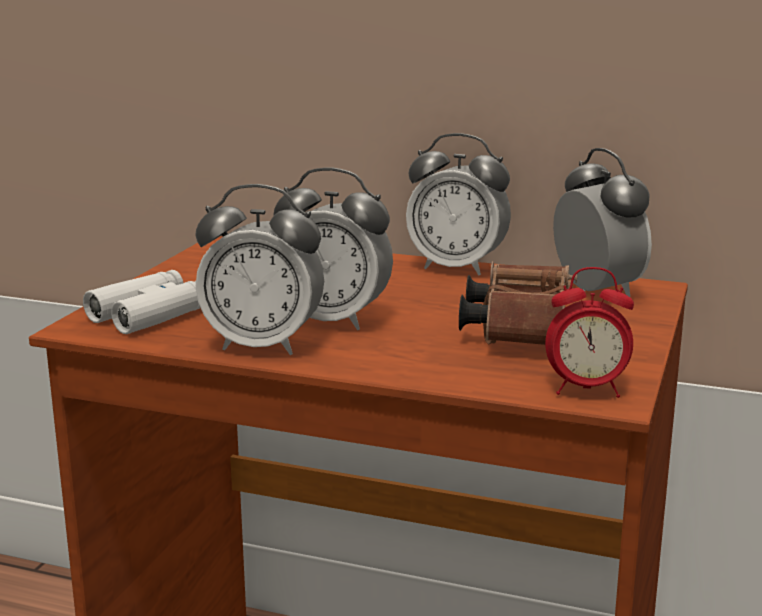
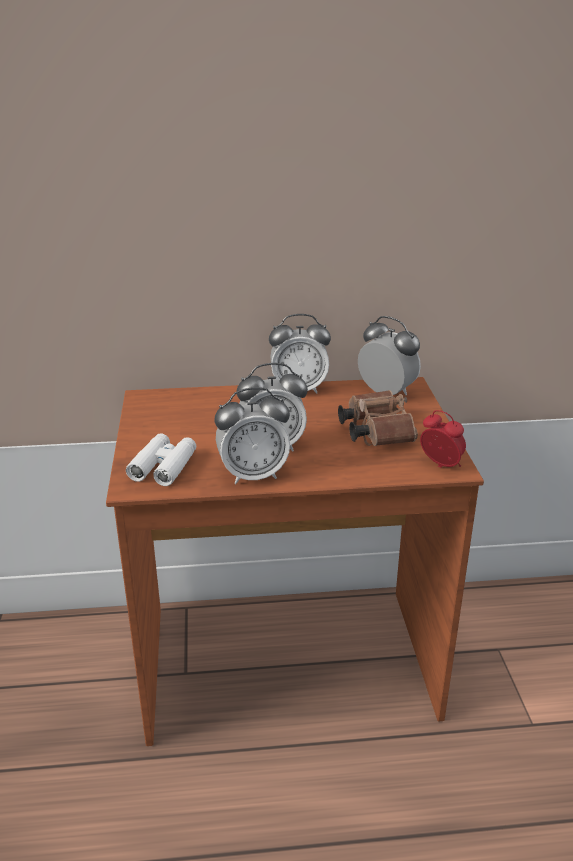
camera: 25 degrees left, 10 degrees up
alarm clock [545,267,634,398] -> alarm clock turned 120 degrees counterclockwise [420,410,466,468]

